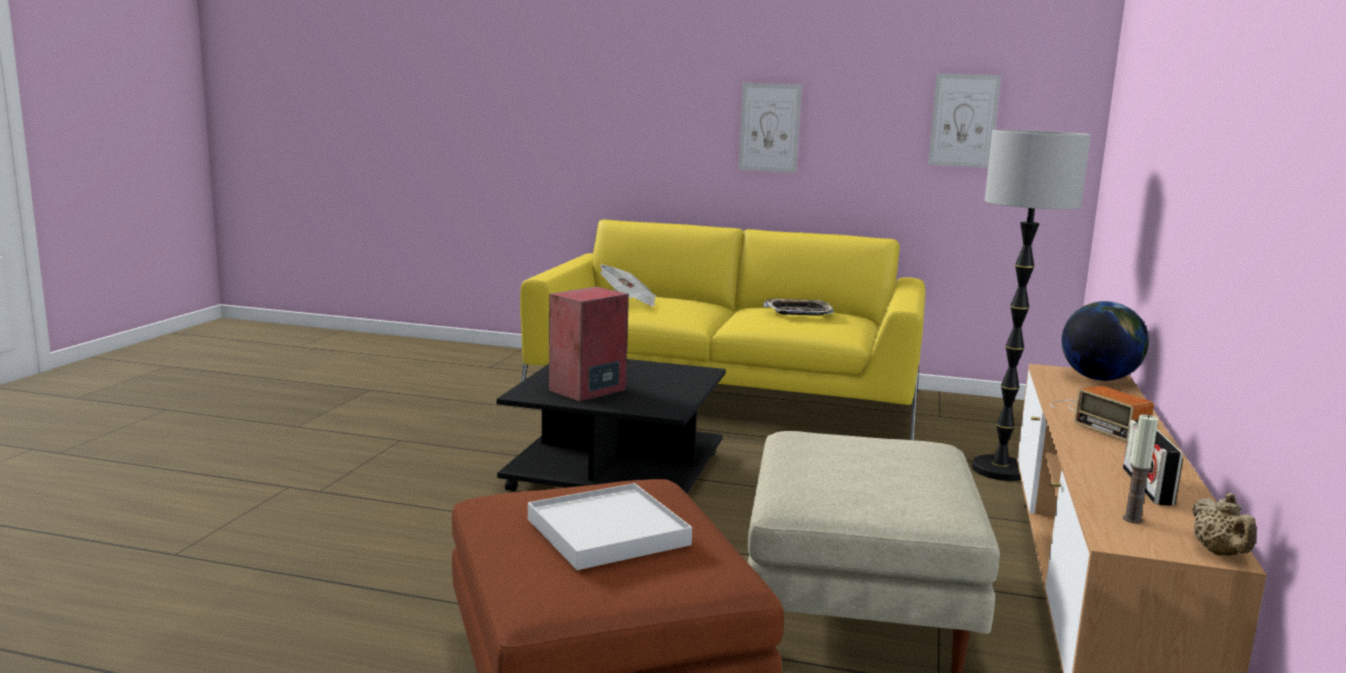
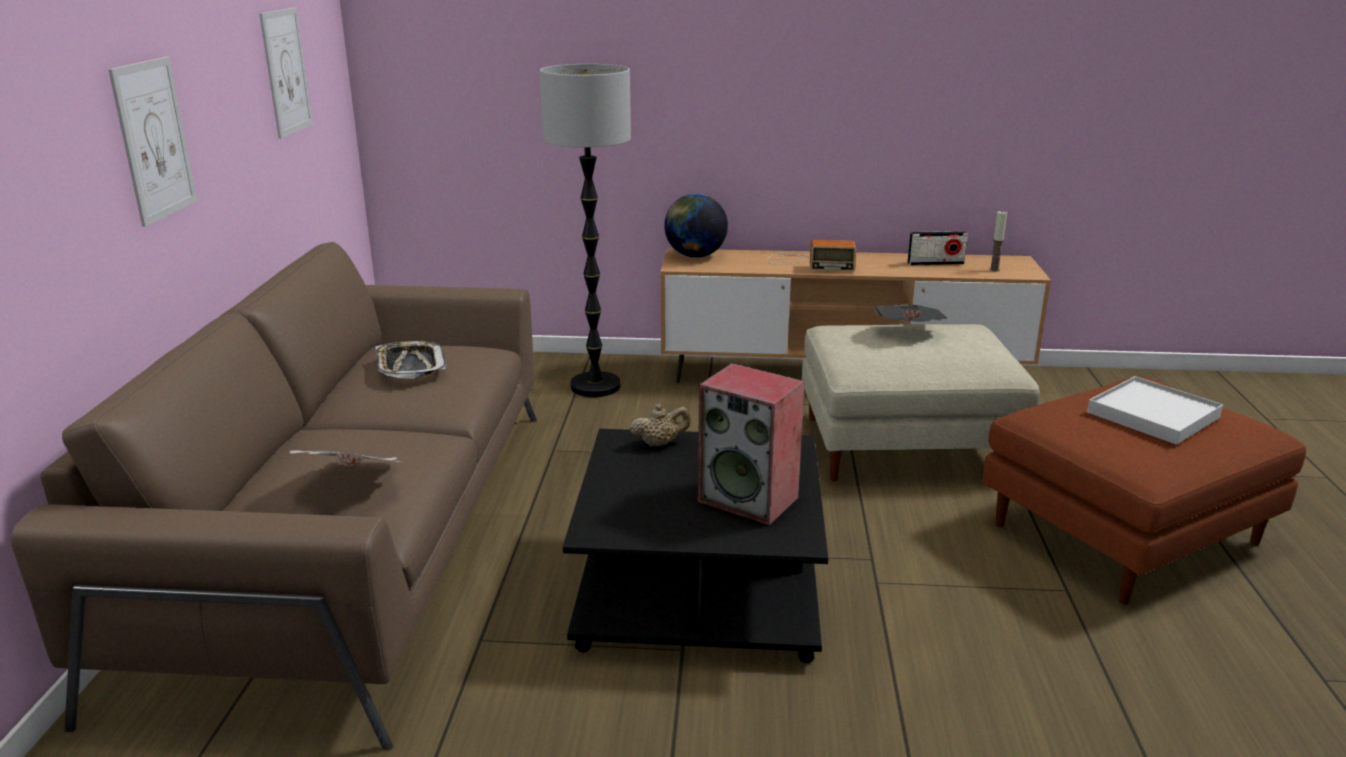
camera: 100 degrees left, 10 degrees up
yellow sofa [520,219,926,440] -> brown sofa [10,242,537,750]
radio [1050,386,1154,441] -> radio turned 45 degrees clockwise [767,240,856,272]
beige teapot [1192,493,1257,556] -> beige teapot moved to [630,404,691,447]
none -> newspaper [872,305,947,322]

